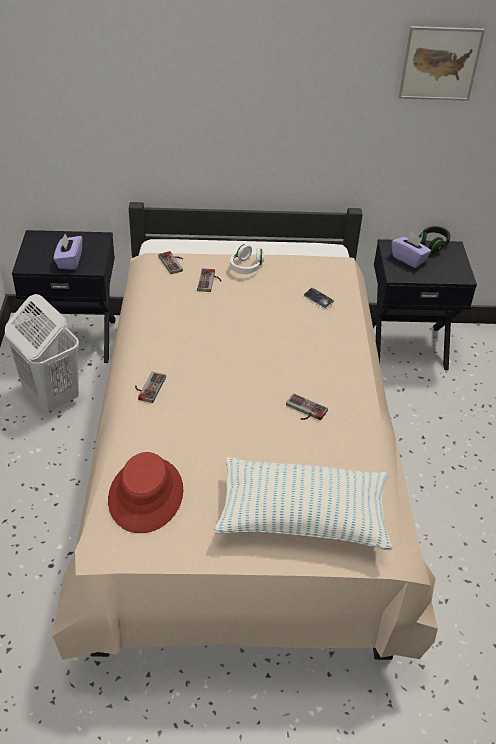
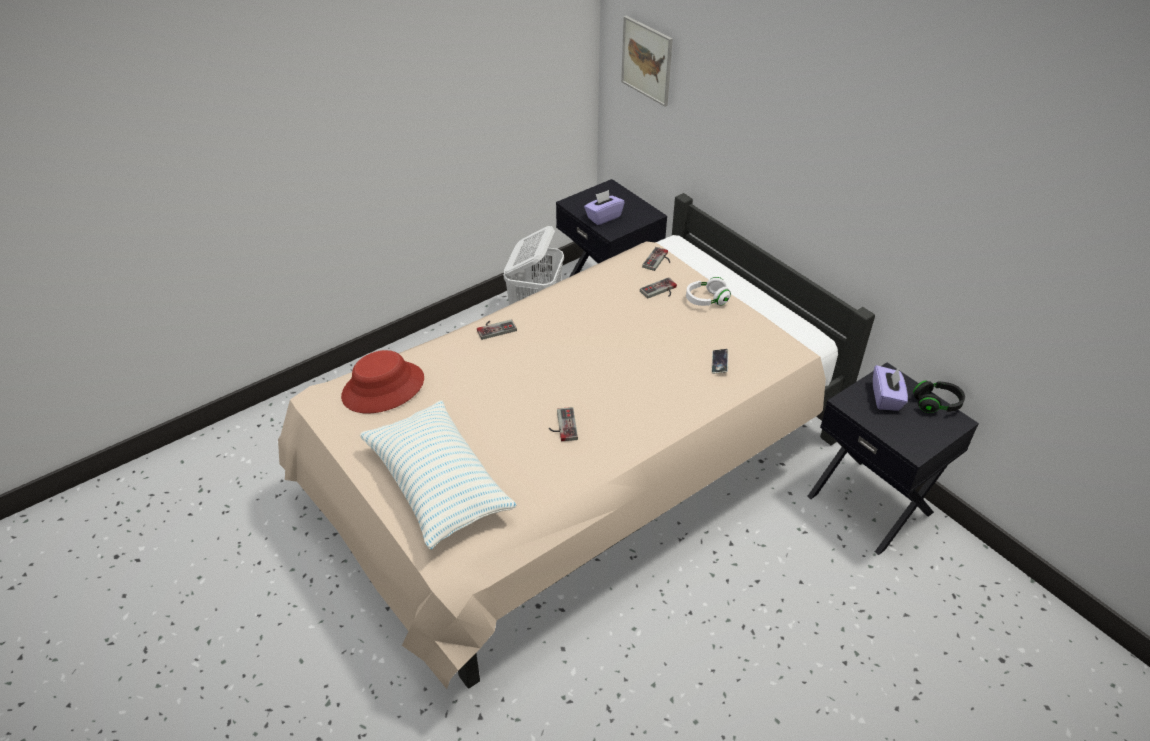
camera: 55 degrees right, 0 degrees up
picture [399,26,485,101] -> picture moved to [621,16,673,107]

